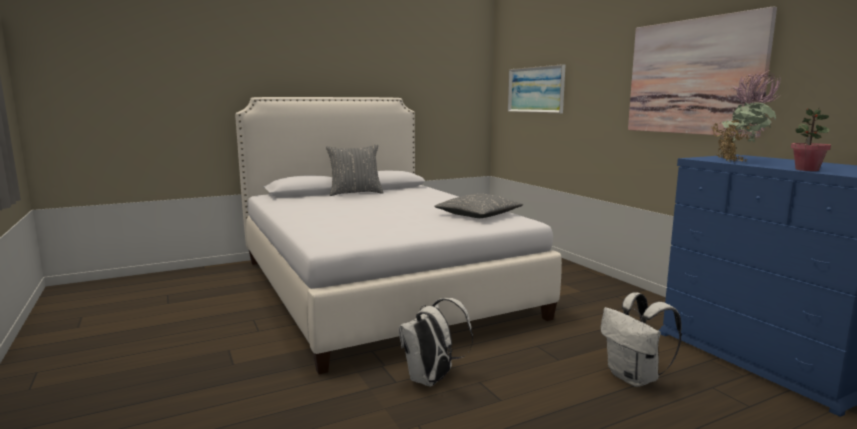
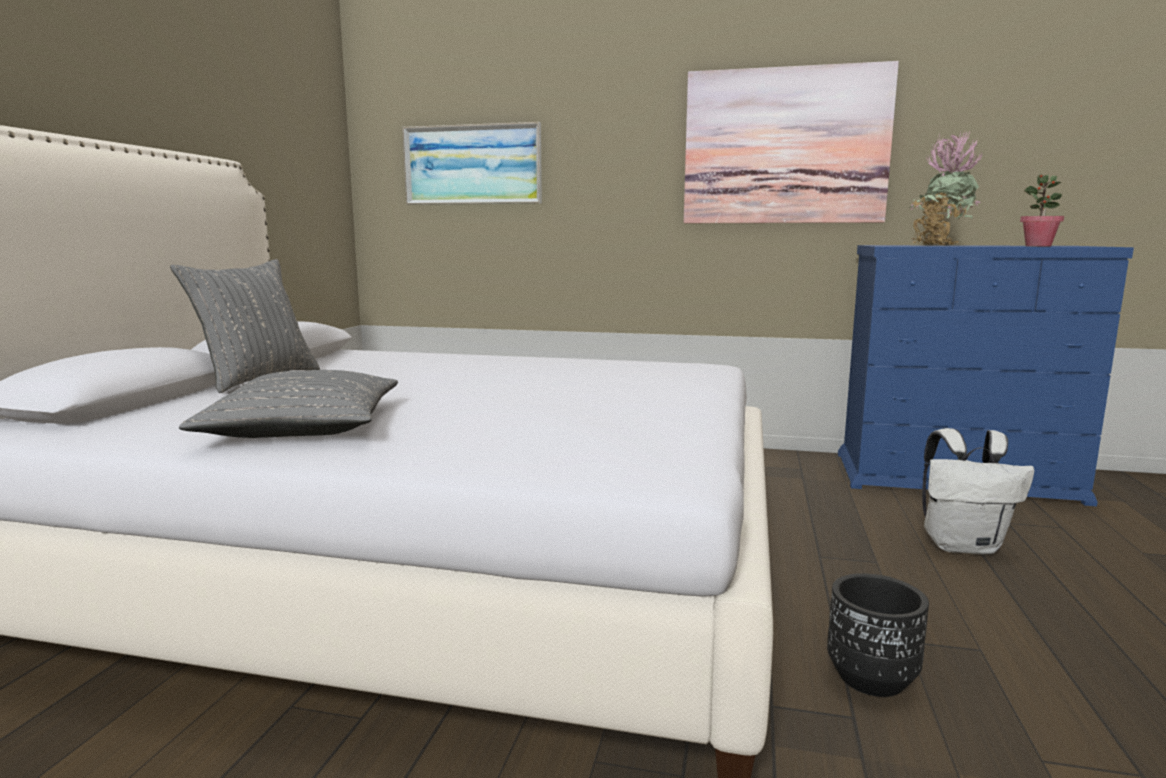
camera: 50 degrees left, 0 degrees up
white backpack [399,298,473,387] -> black planter [827,573,929,697]
grey pillow [434,194,523,218] -> grey pillow moved to [179,370,398,438]

